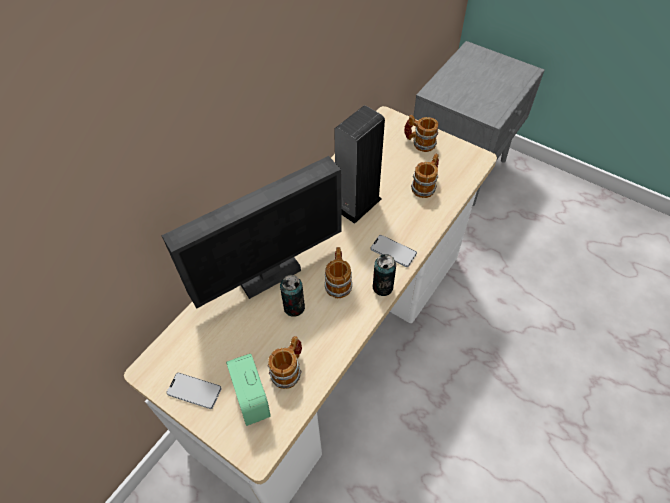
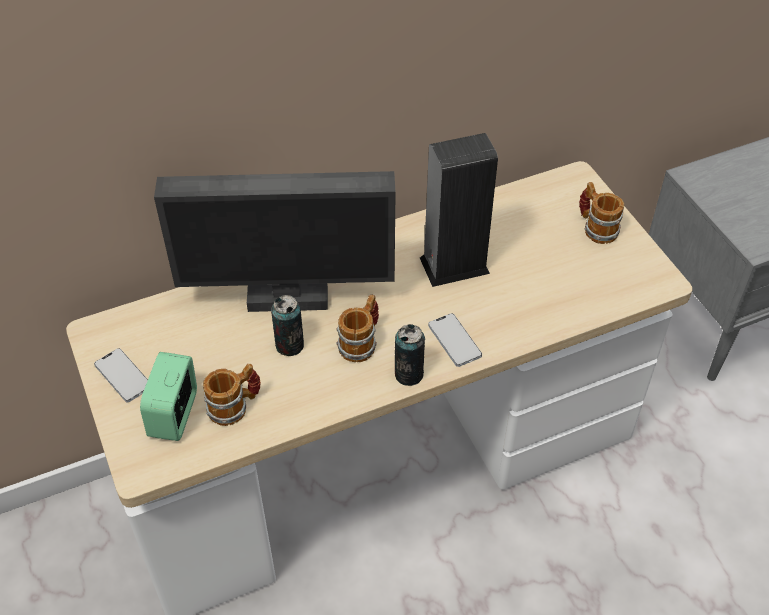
camera: 30 degrees right, 5 degrees down
mug [411,154,439,198] -> none

